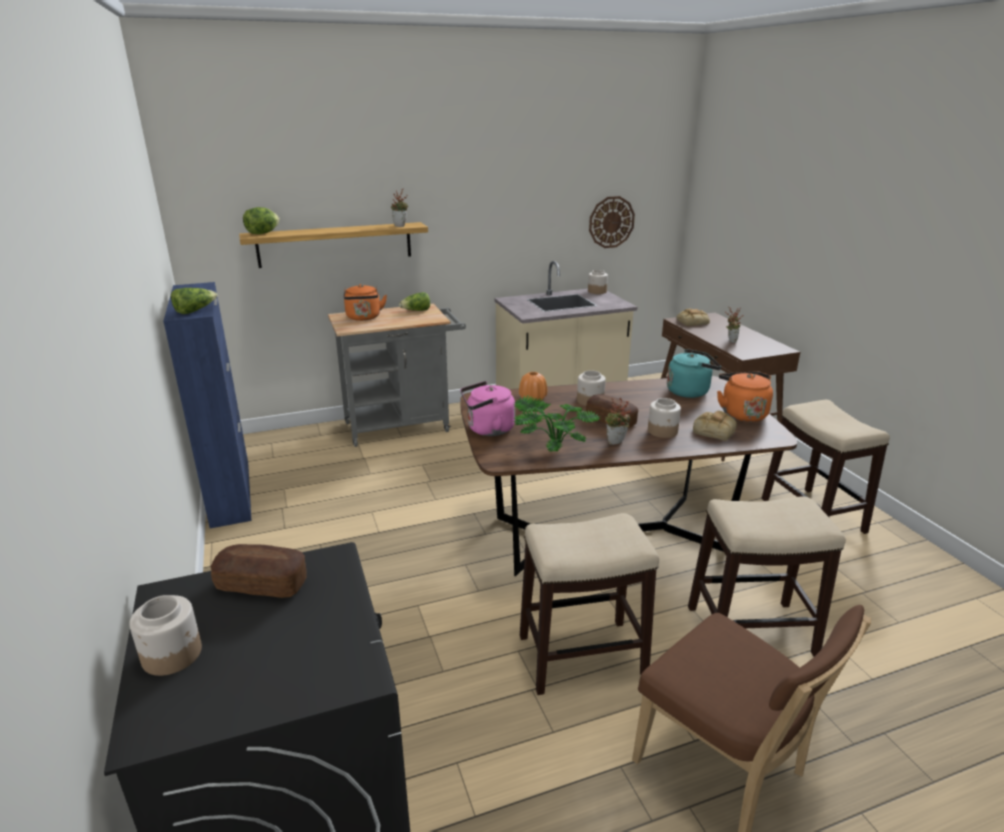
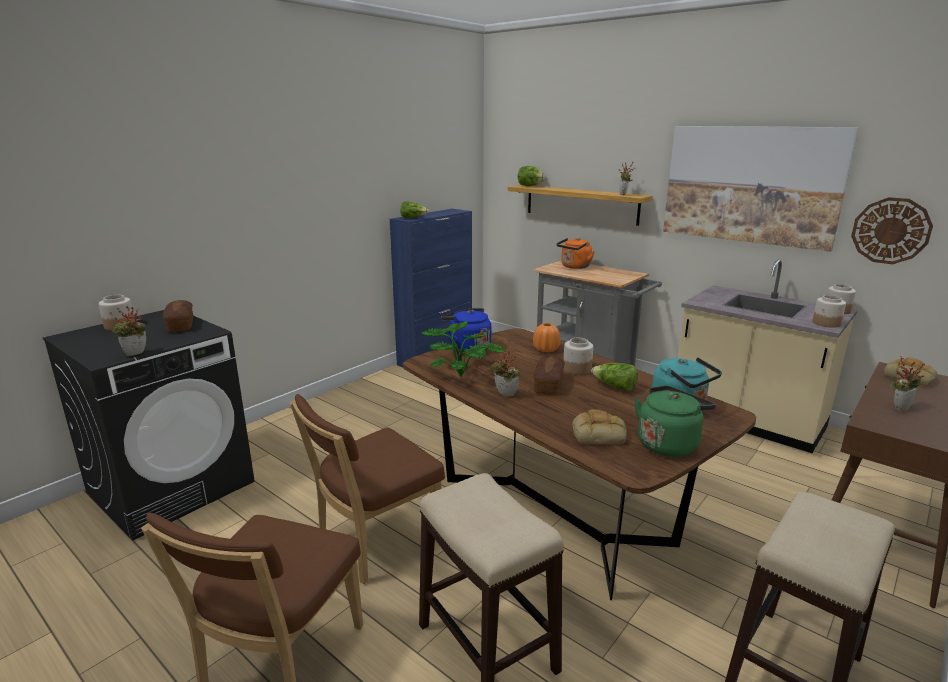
camera: 60 degrees right, 5 degrees down
lettuce [399,292,430,311] -> lettuce moved to [591,363,638,391]
pink kettle [461,381,515,436] -> blue kettle [441,308,491,354]
stool [520,513,659,695] -> brown chair [290,394,445,584]
jar [648,398,681,438] -> jar moved to [812,295,846,328]
orange kettle [717,372,773,422] -> green kettle [634,386,716,457]
none -> potted plant [112,306,146,356]
none -> picture [663,126,859,252]

